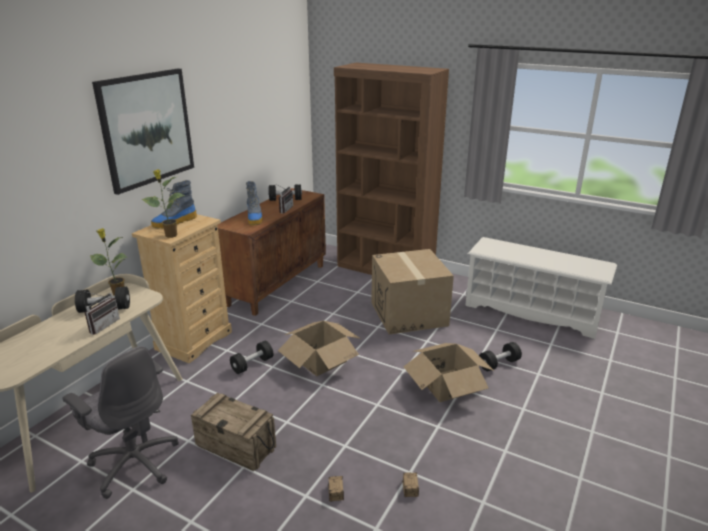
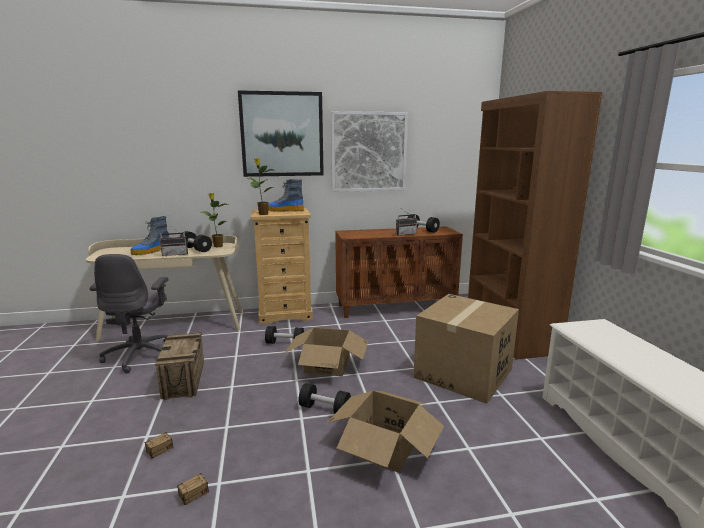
camera: 50 degrees right, 10 degrees down
boot [246,181,263,226] -> boot moved to [130,216,169,255]
black dumbbell [479,342,522,371] -> black dumbbell moved to [298,383,351,414]
none -> picture [331,111,408,192]

